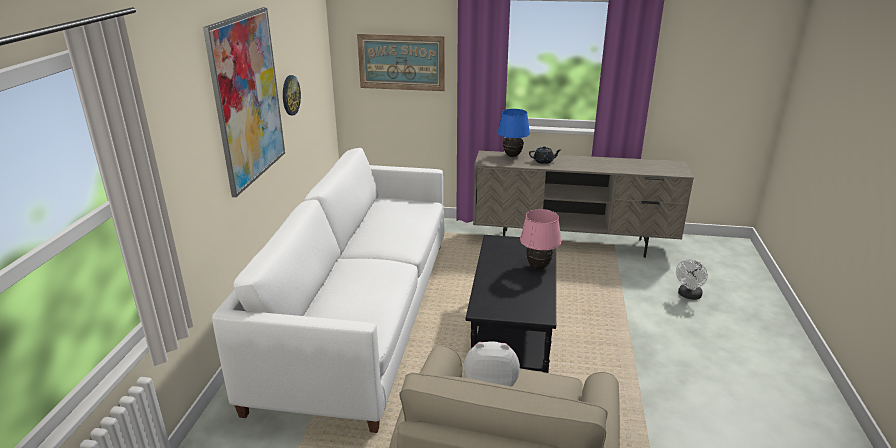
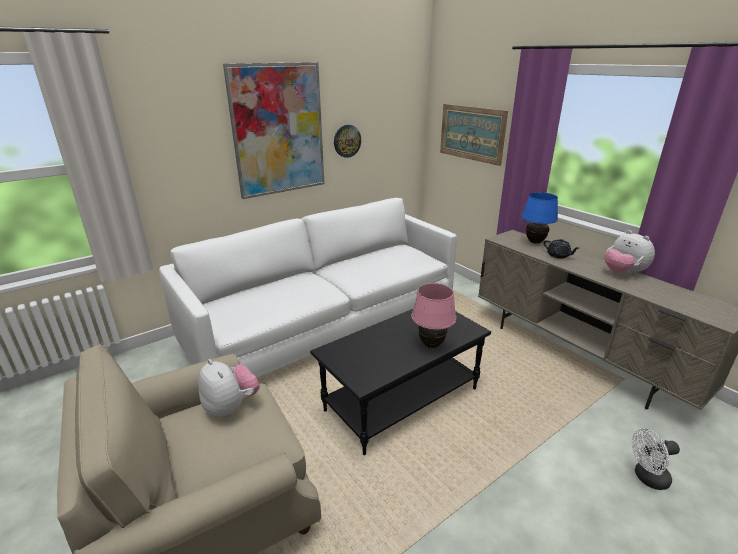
camera: 45 degrees right, 0 degrees up
none -> plush toy [604,230,655,275]

